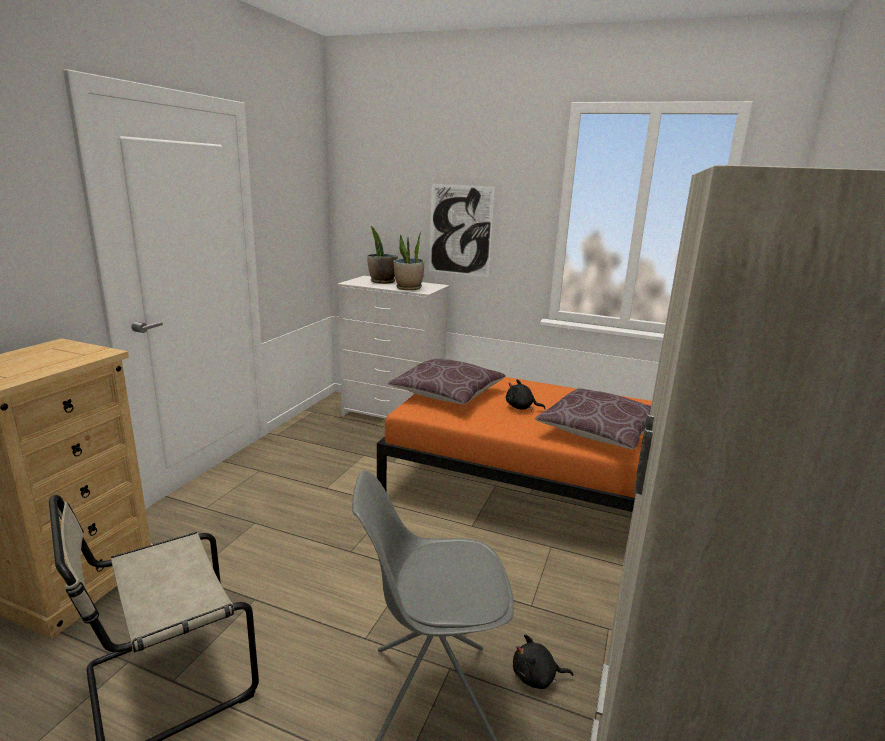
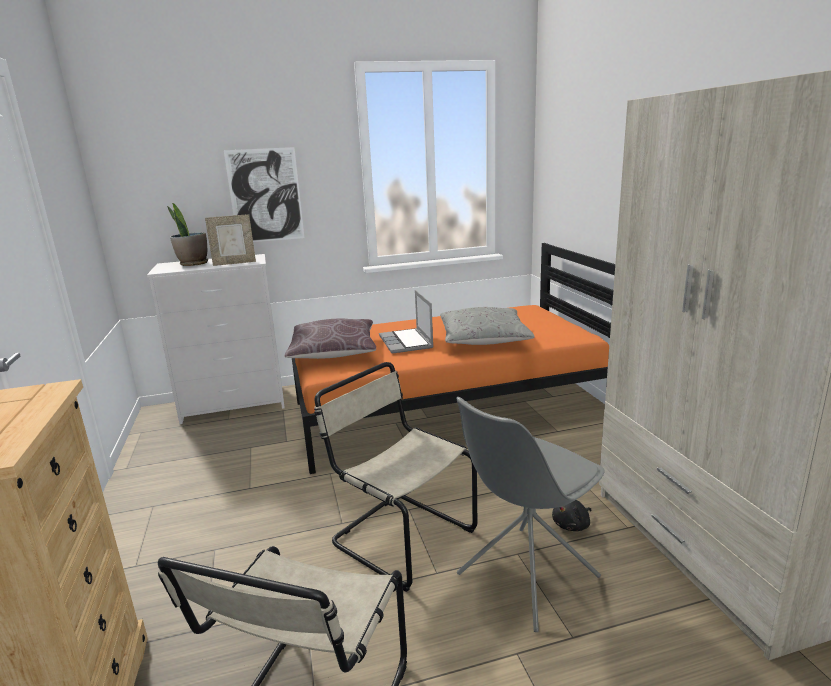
camera: 35 degrees left, 0 degrees up
potted plant [393,231,424,290] -> picture frame [205,214,256,266]
black plush toy [506,379,546,410] -> laptop [379,290,434,354]
brown pillow [535,388,651,450] -> grey pillow [440,307,535,345]
none -> beige chair [314,362,477,592]

